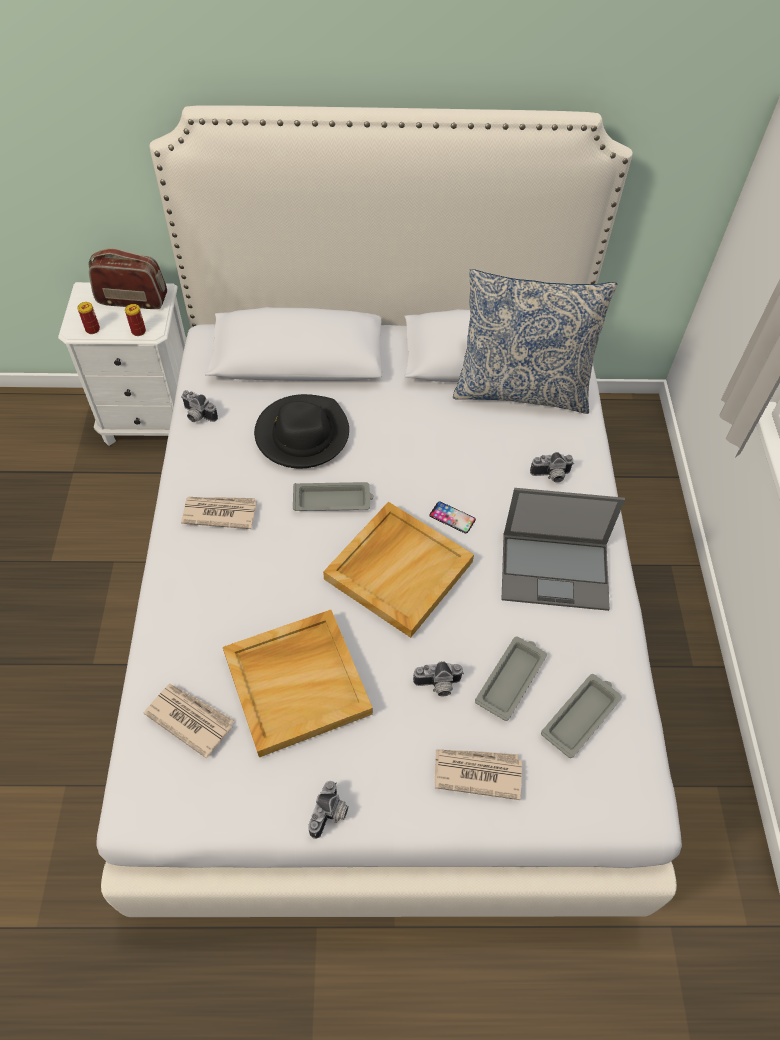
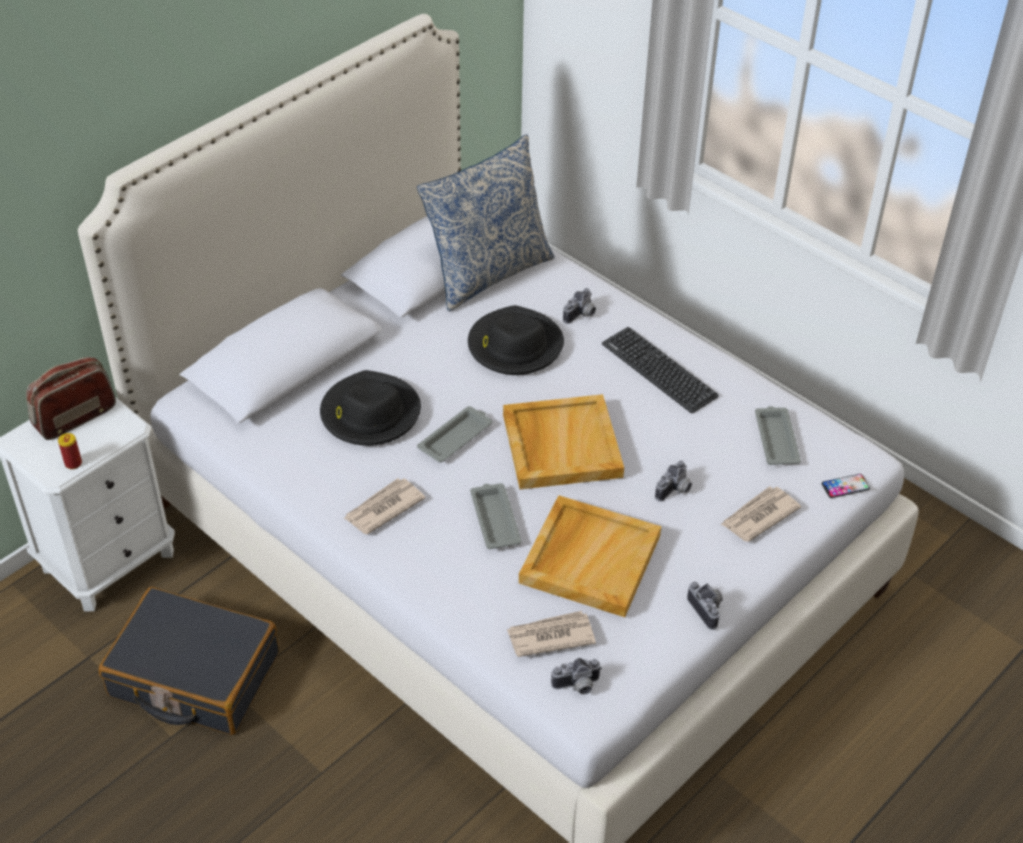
camera: 45 degrees left, 10 degrees down
can [125,304,146,336] -> none
camera [181,390,218,422] -> camera moved to [551,658,602,695]
phone [429,501,476,533] -> phone moved to [822,474,870,498]
grey tray [475,637,547,721] -> grey tray moved to [470,483,522,549]
laptop [501,488,625,611] -> keyboard [602,327,719,413]
none -> black suitcase [99,587,279,735]
none -> black hat [468,305,564,375]

